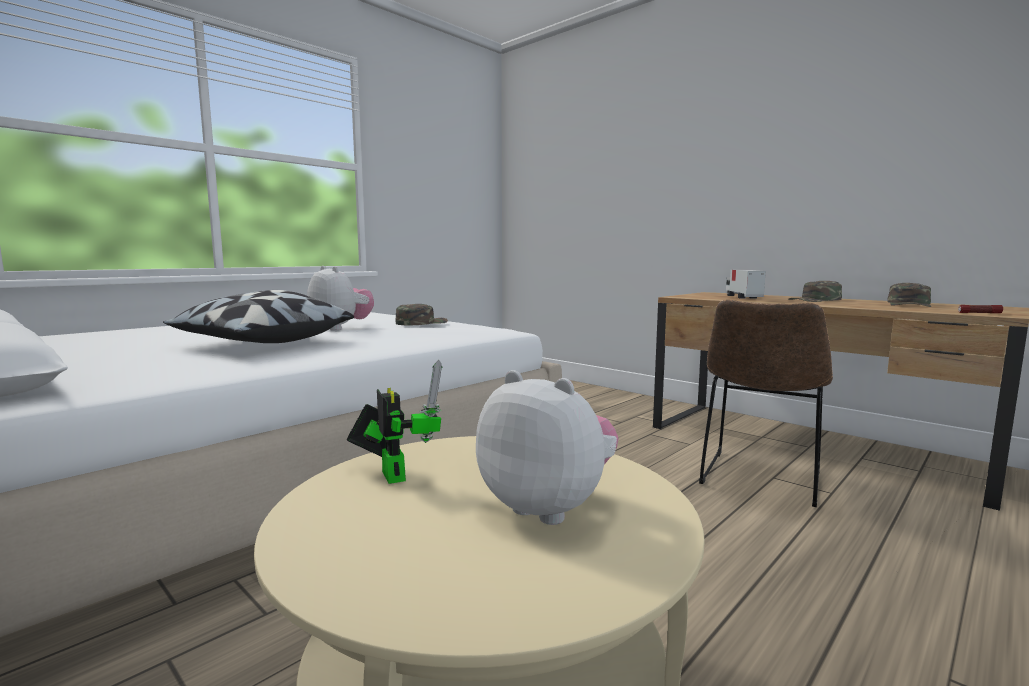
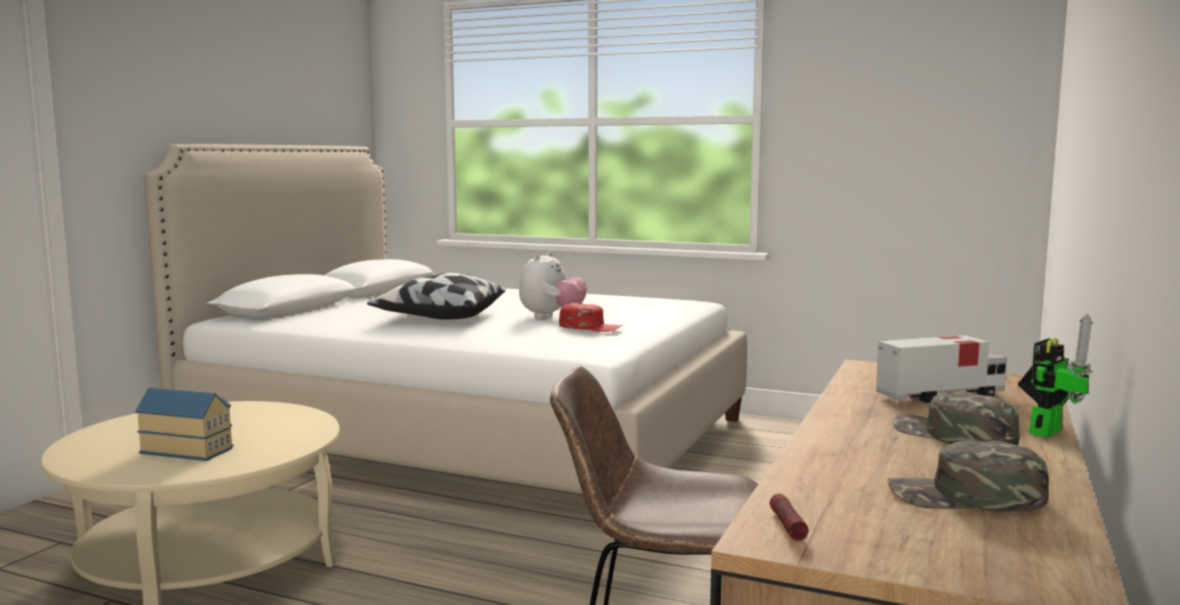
camera: 70 degrees right, 0 degrees up
toy robot [347,359,442,484] -> toy robot moved to [1018,314,1093,438]
green cap [395,304,448,325] -> red cap [559,303,623,332]
plush toy [476,370,619,525] -> toy house [135,388,233,461]

